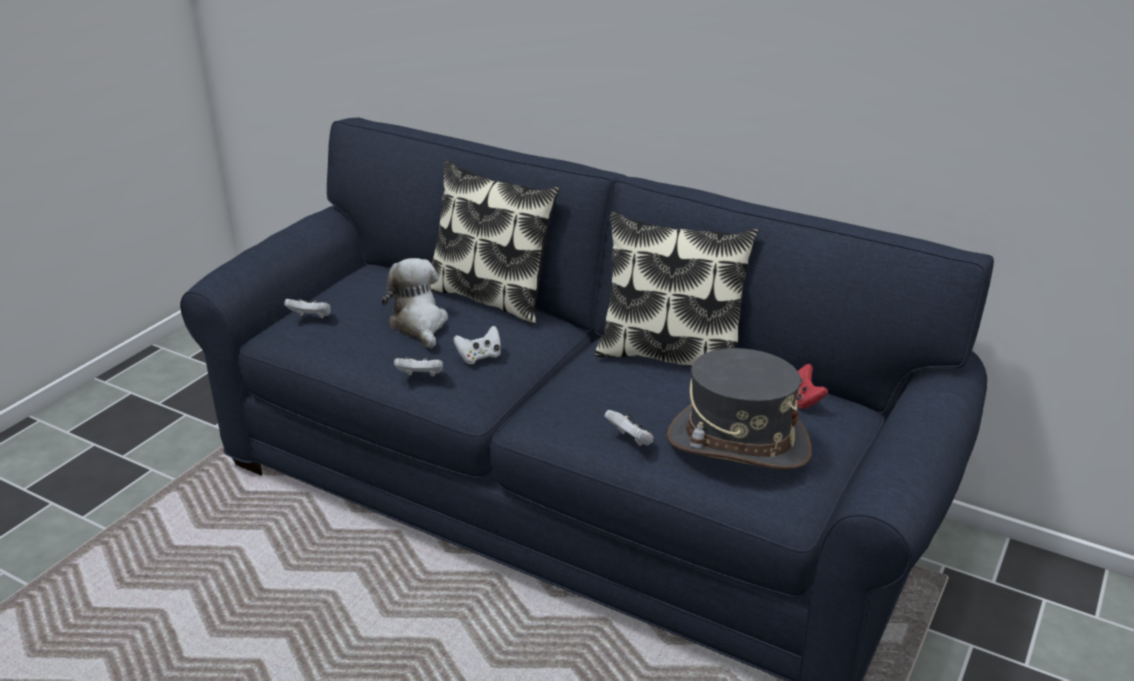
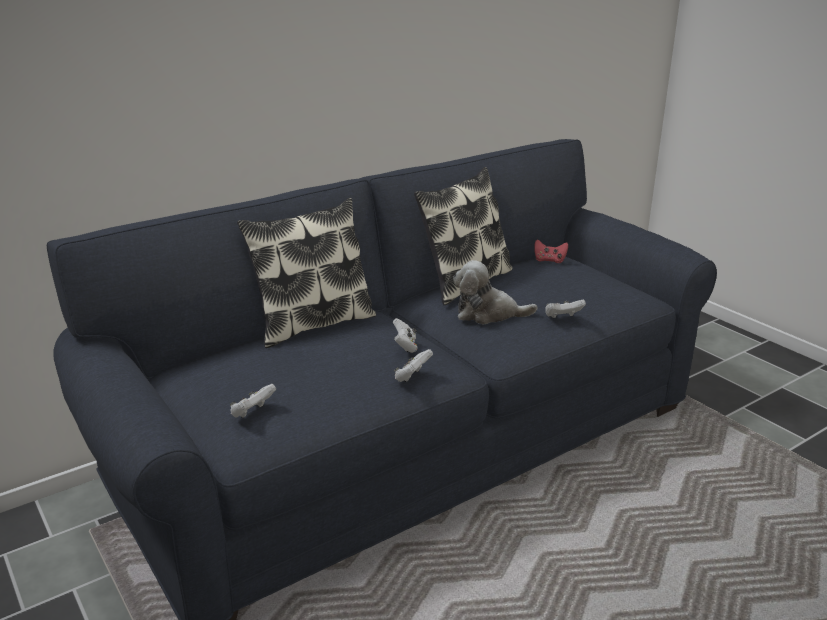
camera: 65 degrees left, 5 degrees down
plush toy [382,258,448,349] -> plush toy moved to [453,260,537,324]
grey hat [667,348,812,470] -> none

